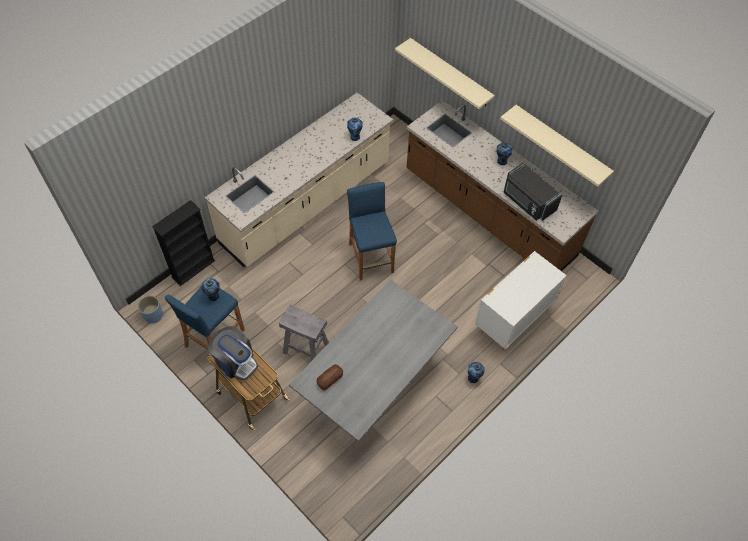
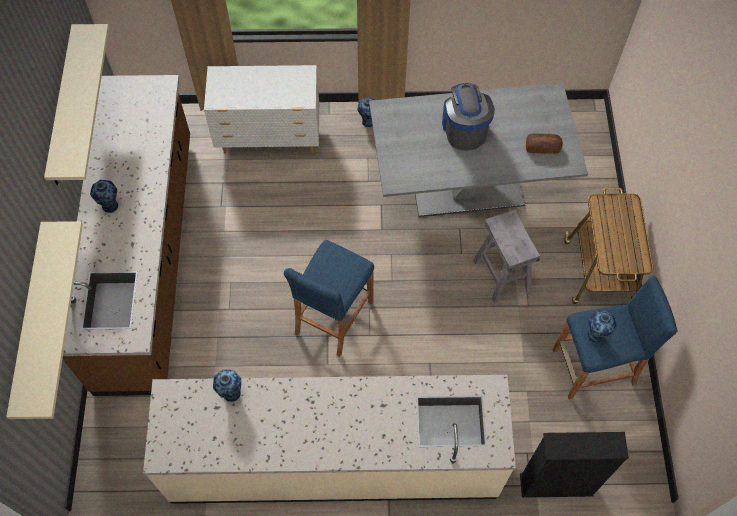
camera: 135 degrees left, 5 degrees up
blue planter [138,295,163,323] -> none
coffee machine [208,326,258,380] -> coffee machine moved to [442,83,495,150]
black microwave [504,163,562,221] -> none

